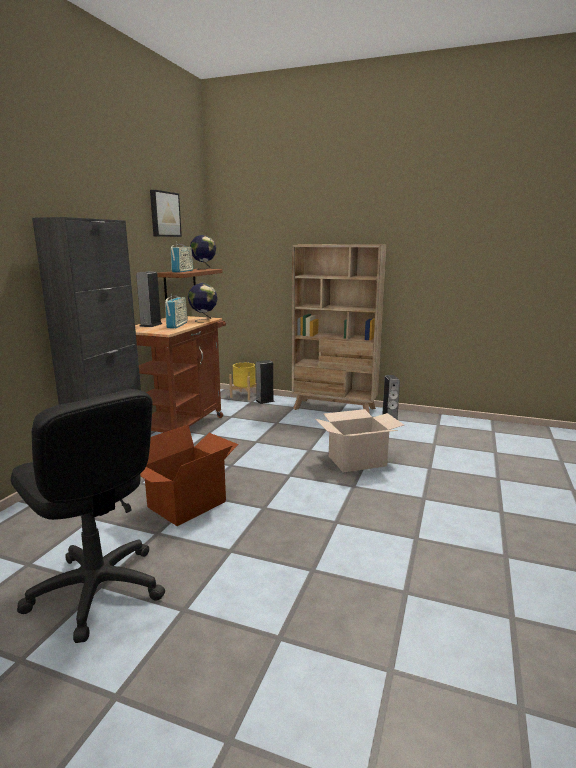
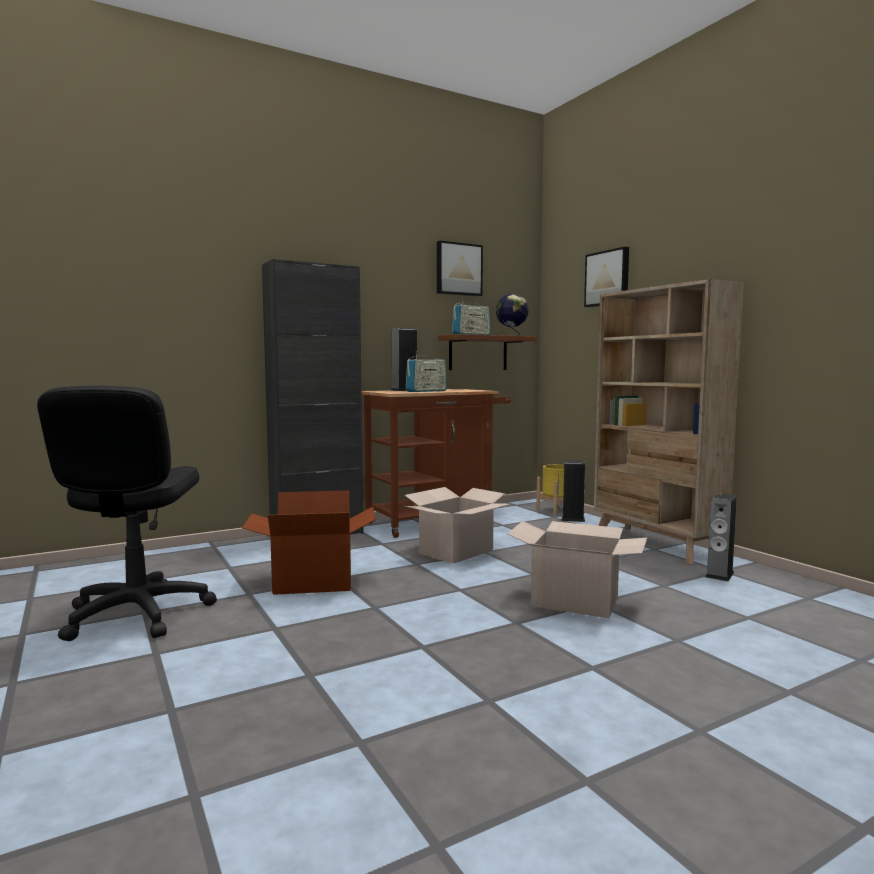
camera: 40 degrees right, 10 degrees down
globe [188,283,217,322] -> none
none -> cardboard box [404,487,510,564]
none -> picture [584,247,629,307]

